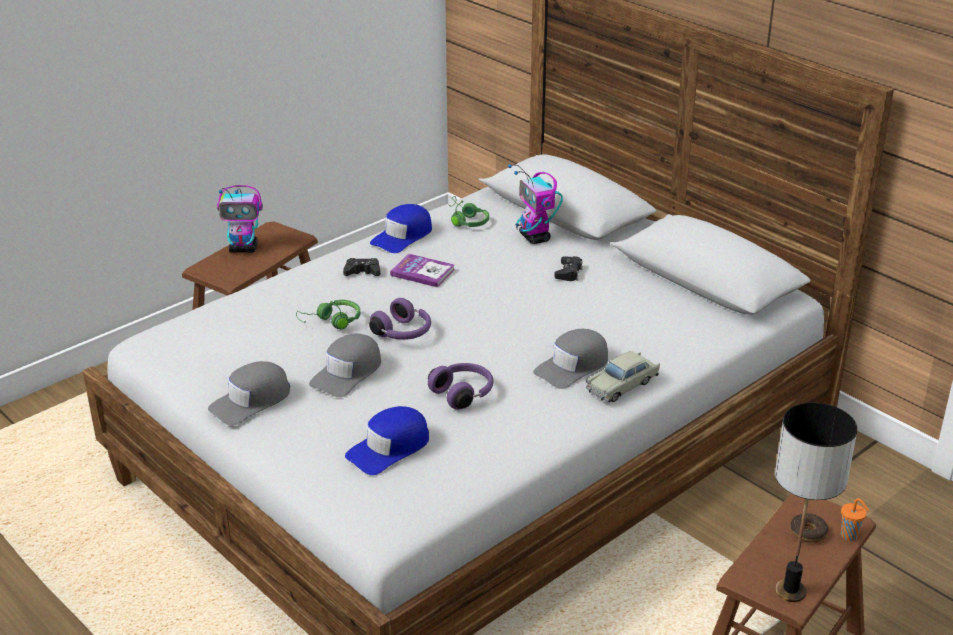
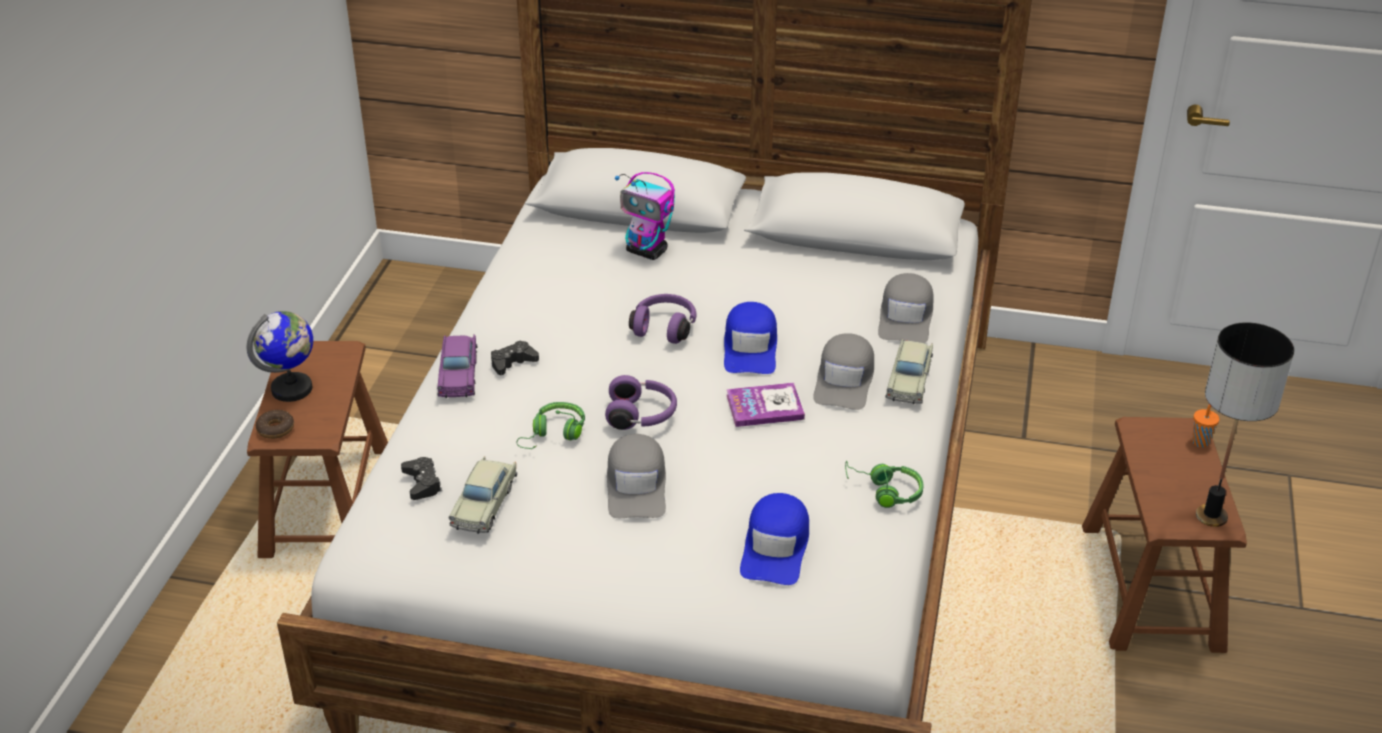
camera: 35 degrees left, 5 degrees up
grey cap [208,361,290,426] -> grey cap moved to [878,273,934,343]
toy robot [217,185,263,252] -> globe [247,311,313,402]
blue cap [370,204,432,253] -> blue cap moved to [724,302,777,374]
book [390,254,455,287] -> book moved to [727,382,805,427]
purple headphones [428,363,494,410] -> purple headphones moved to [629,294,697,344]
green headphones [449,196,489,227] -> green headphones moved to [845,461,924,508]
black game controller [554,256,583,281] -> black game controller moved to [401,457,442,500]
donut [790,513,828,543] -> donut moved to [256,410,294,439]
none -> purple toy car [437,334,477,398]
none -> beige toy car [449,456,517,534]

